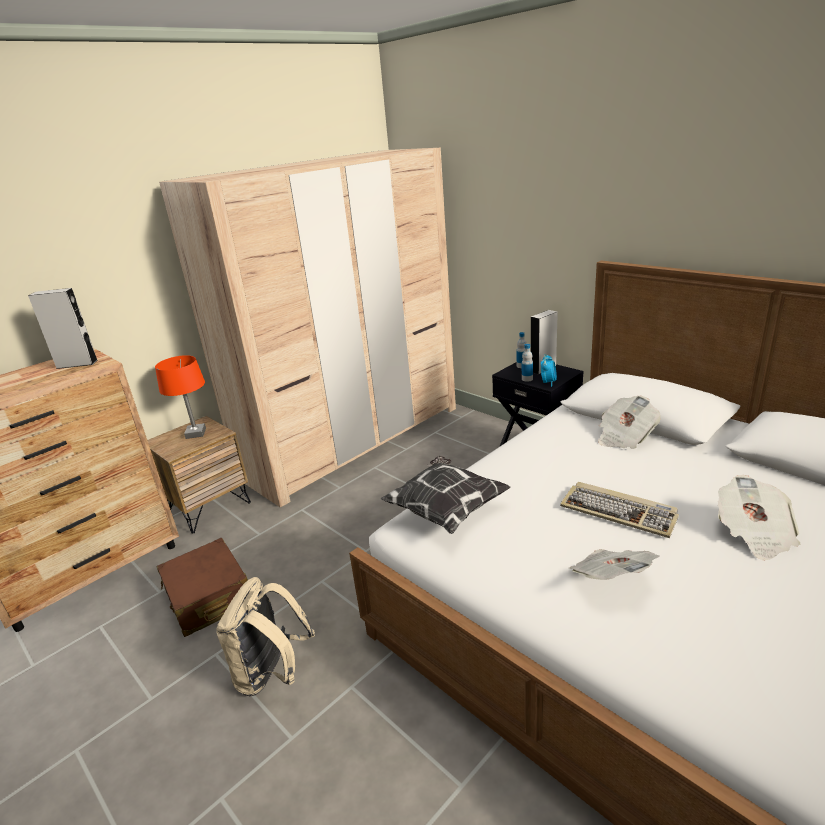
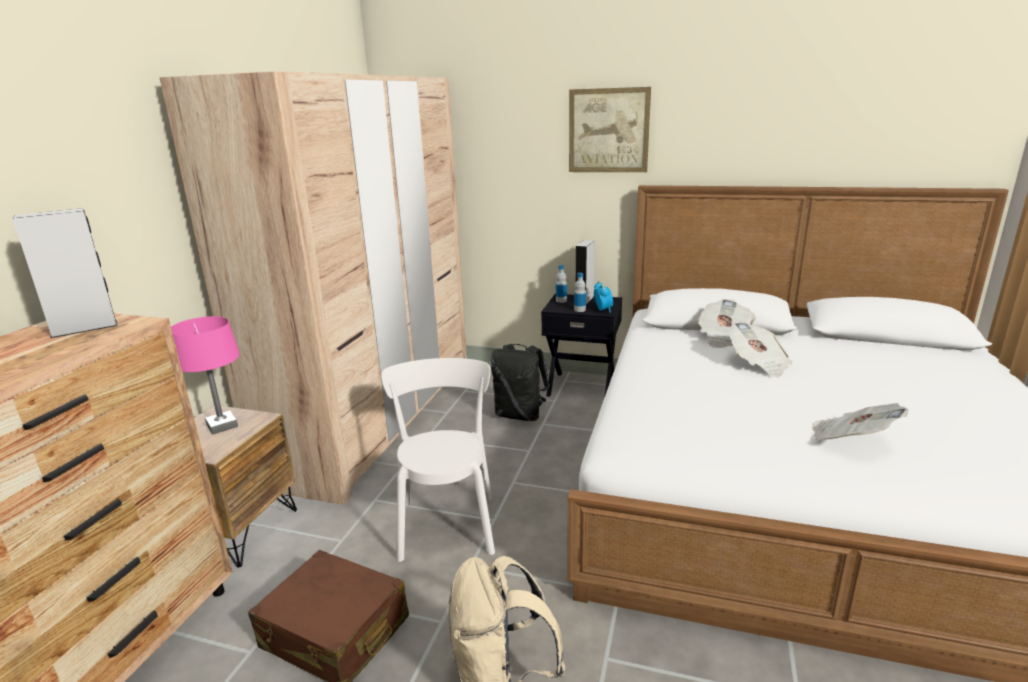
camera: 30 degrees left, 5 degrees down
orange table lamp [155,355,206,439] -> pink table lamp [171,316,240,435]
pillow [381,456,511,534] -> none
keyboard [560,482,679,538] -> none
newspaper [718,475,800,561] -> newspaper moved to [729,322,793,377]
none -> white chair [381,358,495,562]
none -> black backpack [491,344,550,421]
none -> picture [569,87,651,172]

